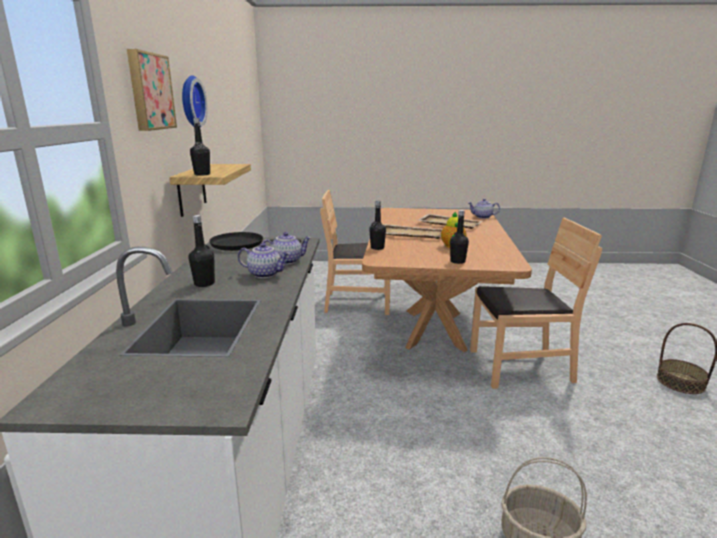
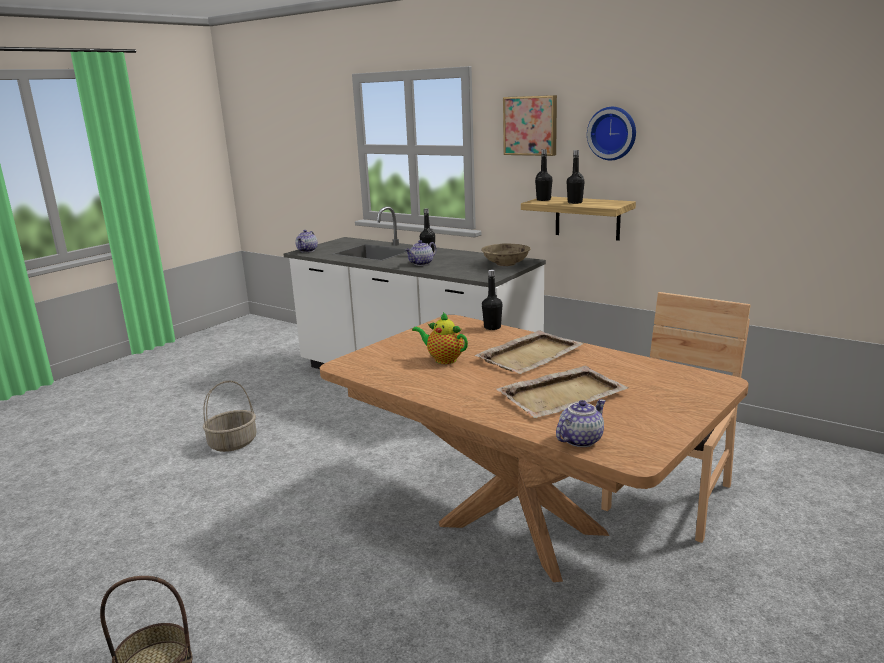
camera: 125 degrees right, 0 degrees up
black frying pan [209,232,301,251] -> beige bowl [481,244,531,266]
teapot [262,232,311,265] -> teapot moved to [296,230,318,253]
black bottle [450,210,469,264] -> black bottle moved to [566,150,585,204]
brown chair [470,218,602,389] -> none

